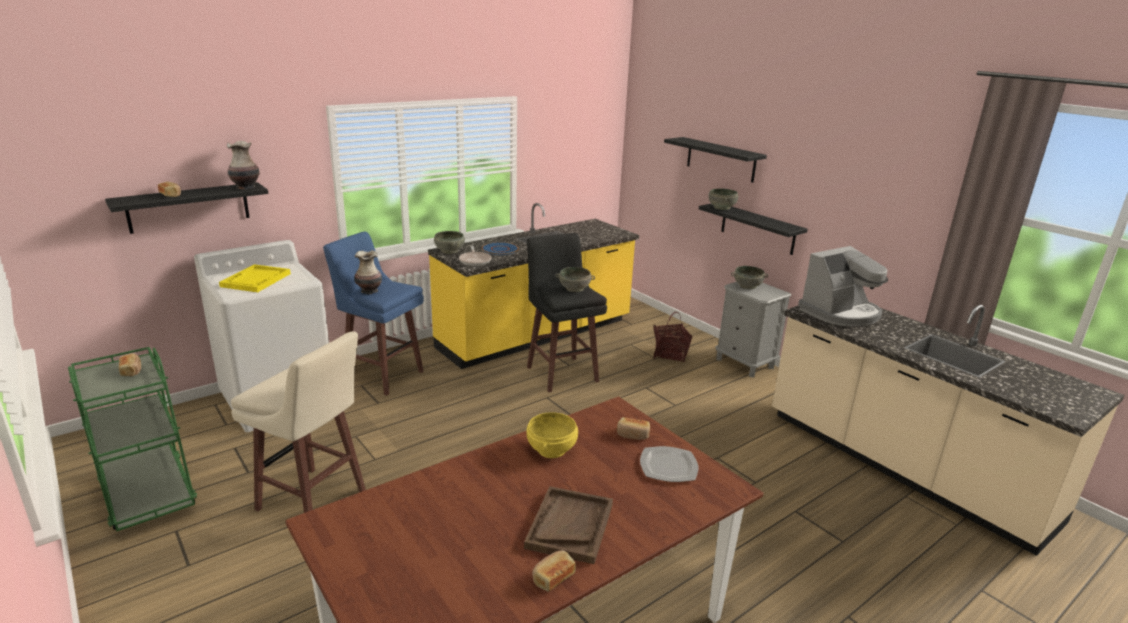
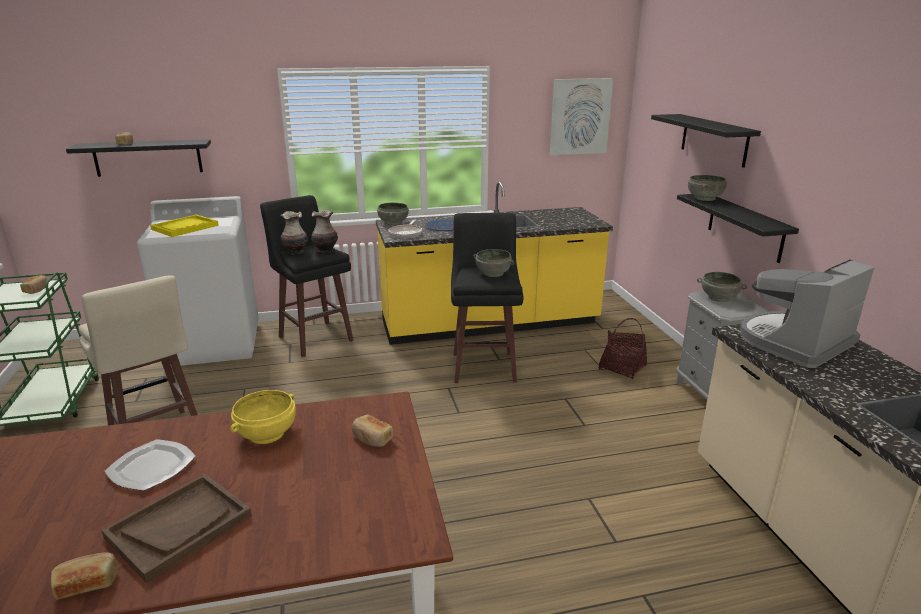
camera: 25 degrees right, 0 degrees up
vase [227,141,260,189] -> vase moved to [311,209,338,253]
blue stool [323,232,424,396] -> black stool [260,195,354,357]
plate [640,446,698,482] -> plate moved to [105,439,196,491]
coffee machine [798,246,888,327] -> coffee machine turned 150 degrees clockwise [740,259,875,368]
none -> picture [550,78,613,155]

